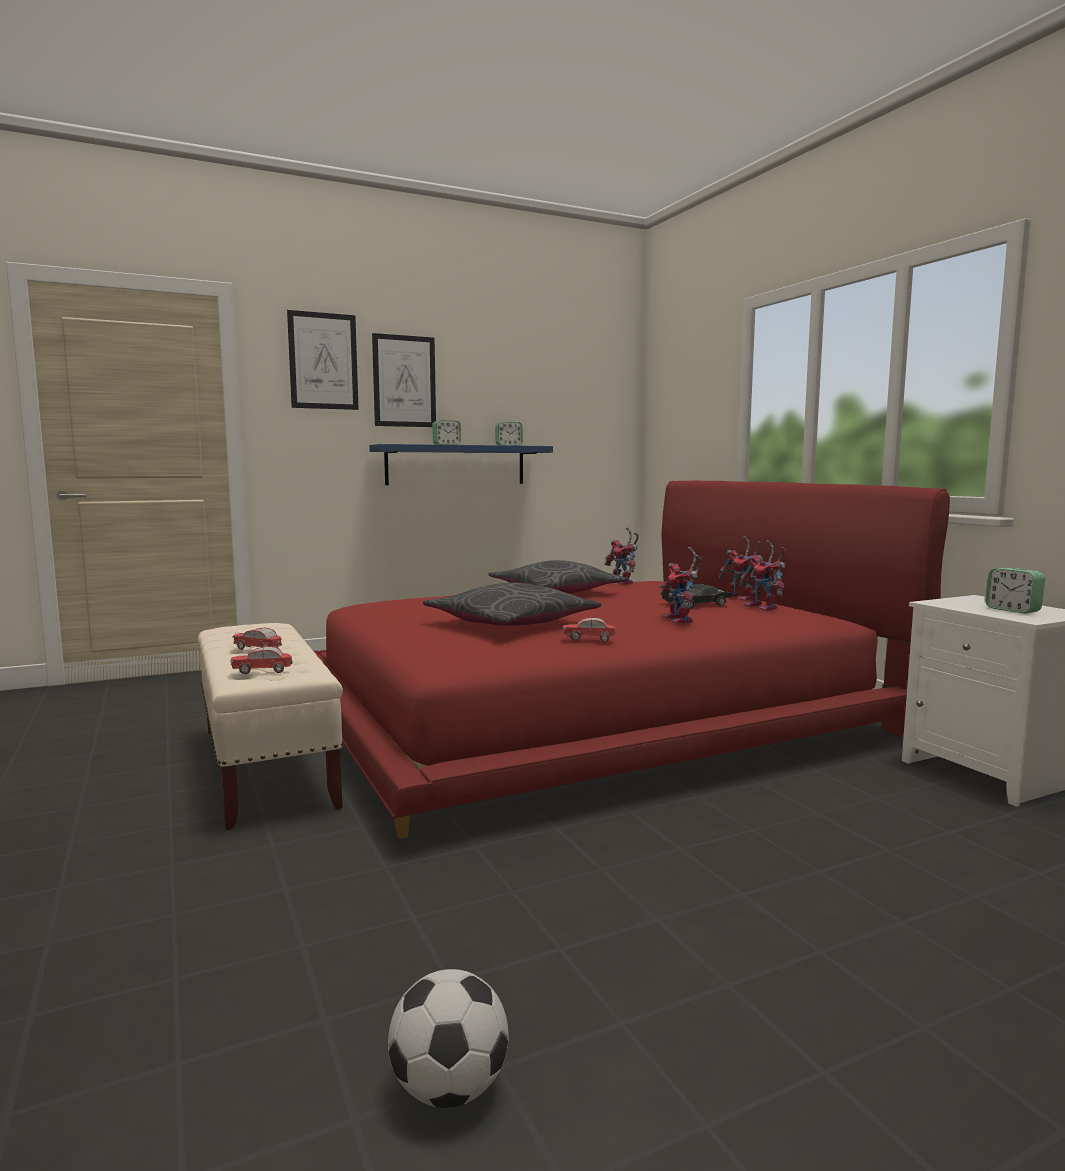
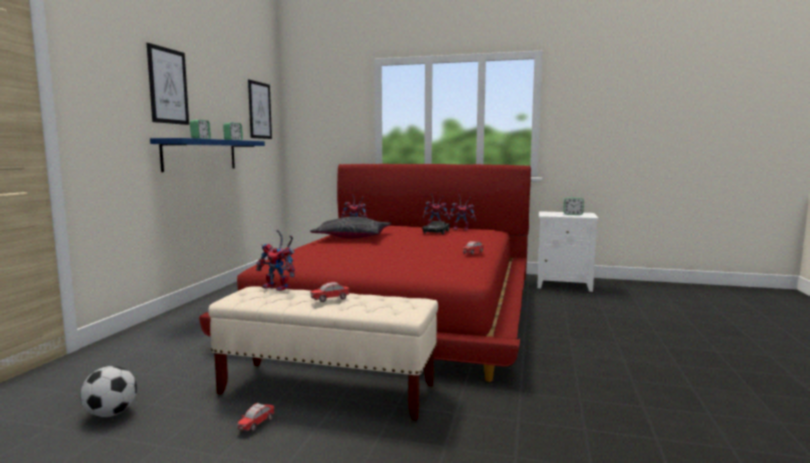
camera: 50 degrees left, 0 degrees up
toy car [230,646,293,674] -> toy car moved to [237,403,274,432]
picture [287,310,359,410] -> picture moved to [248,80,272,139]
football [388,969,509,1108] -> football moved to [80,366,137,417]
grey pillow [423,583,601,626] -> none
toy robot [659,547,702,624] -> toy robot moved to [256,230,295,291]

